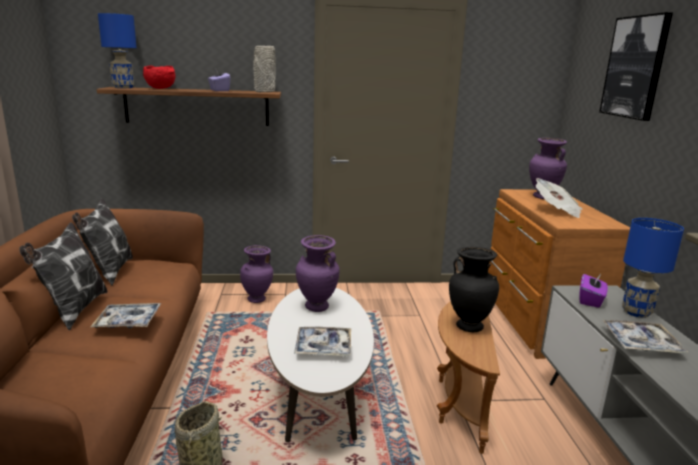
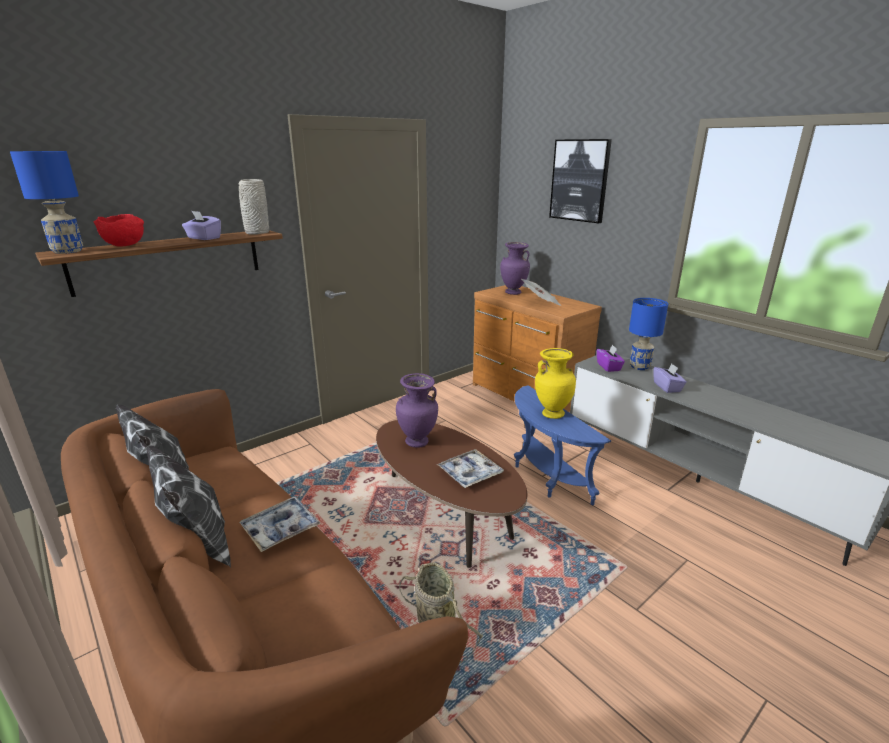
camera: 35 degrees left, 5 degrees up
purple vase [240,245,273,303] -> none
white coffee table [267,288,374,442] -> brown coffee table [376,420,528,568]
brown side table [437,301,500,454] -> blue side table [514,385,611,505]
black vase [449,247,499,332] -> yellow vase [535,348,576,419]
tray [602,320,688,354] -> purple tissue box [653,363,687,393]

